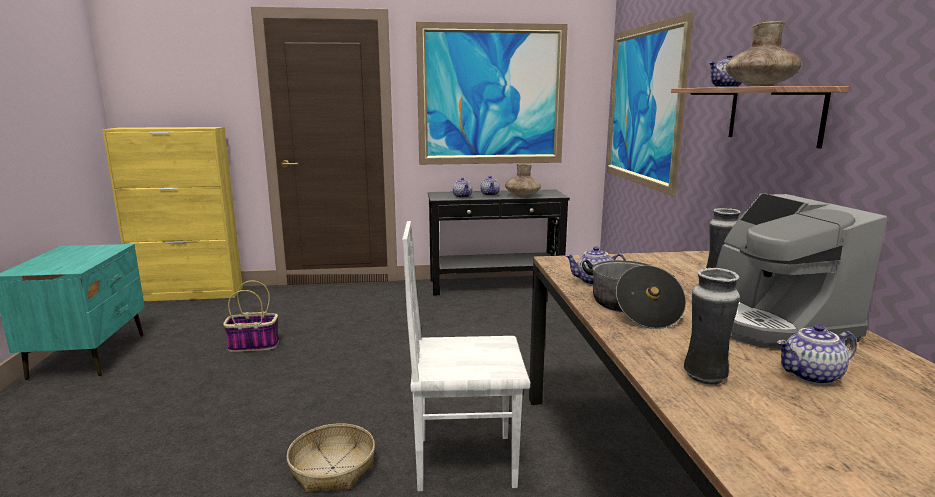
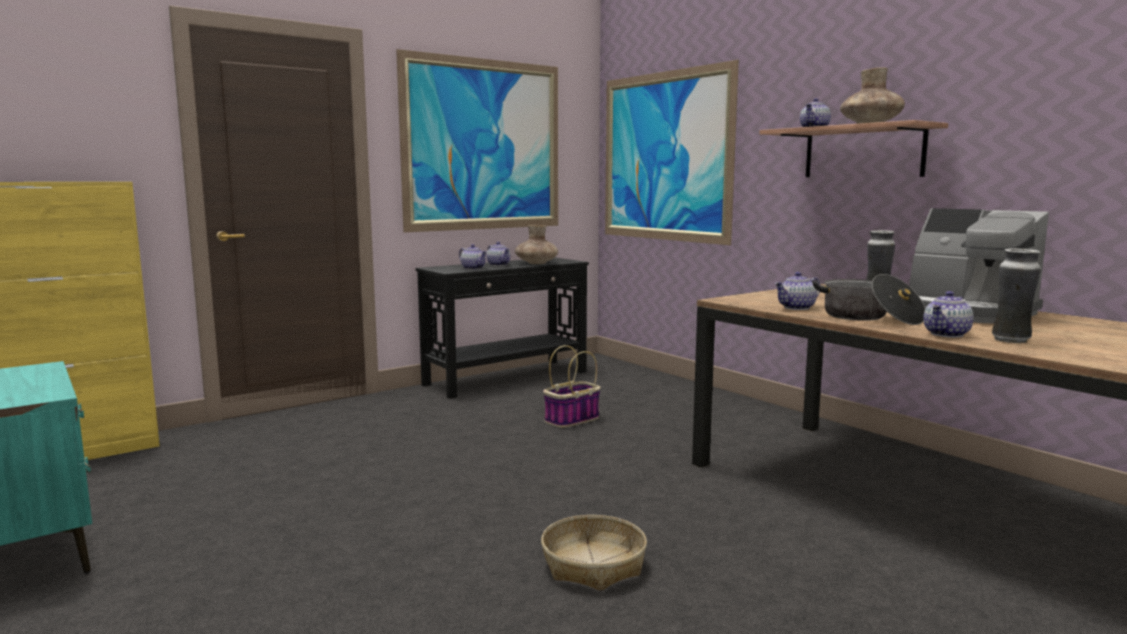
camera: 30 degrees left, 5 degrees down
basket [223,280,279,352] -> basket moved to [543,345,601,428]
white chair [402,221,530,491] -> none
teapot [777,324,857,385] -> teapot moved to [923,291,974,338]

